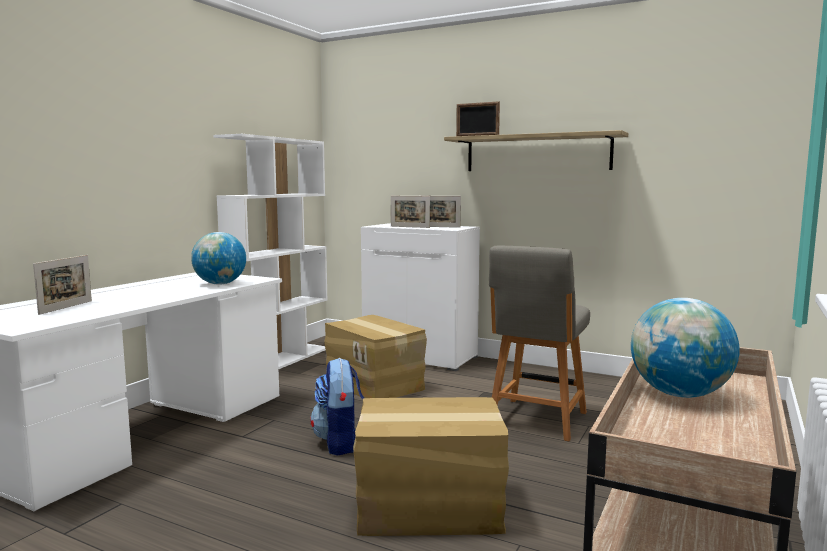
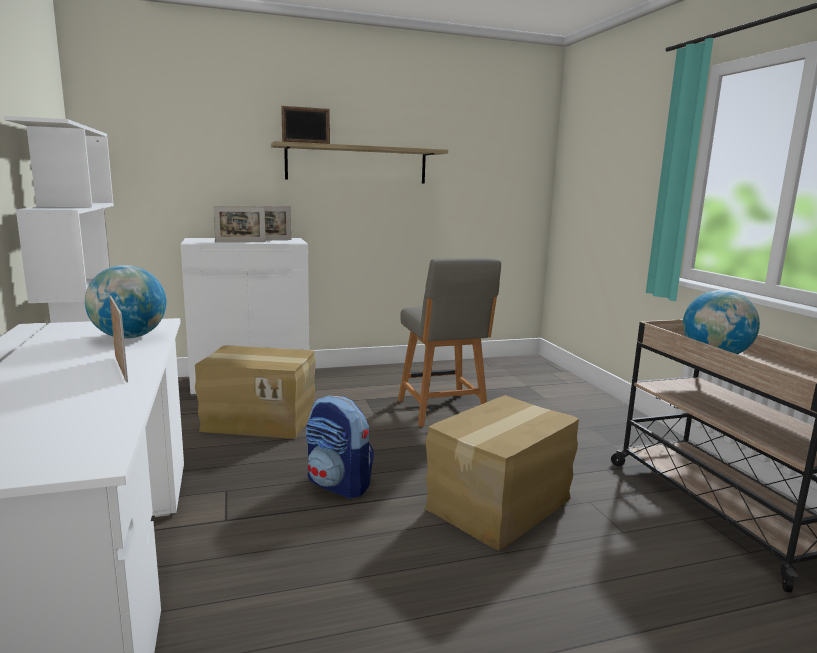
camera: 45 degrees left, 5 degrees up
picture frame [33,255,92,315] -> picture frame moved to [109,295,128,382]

